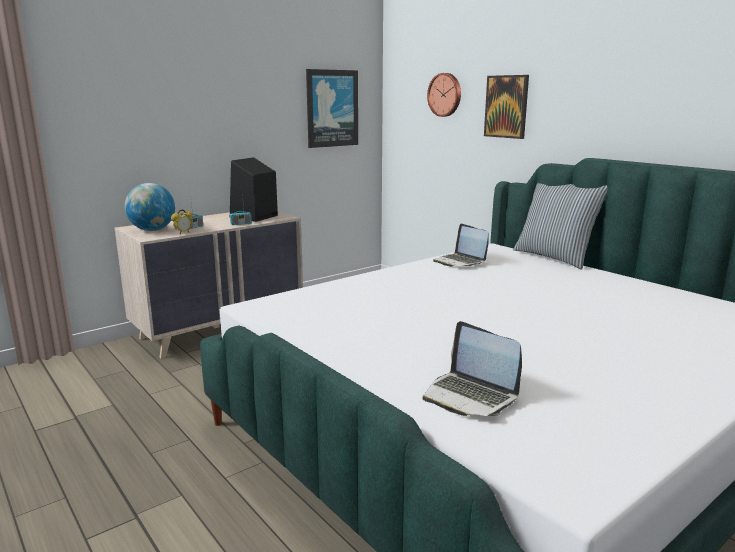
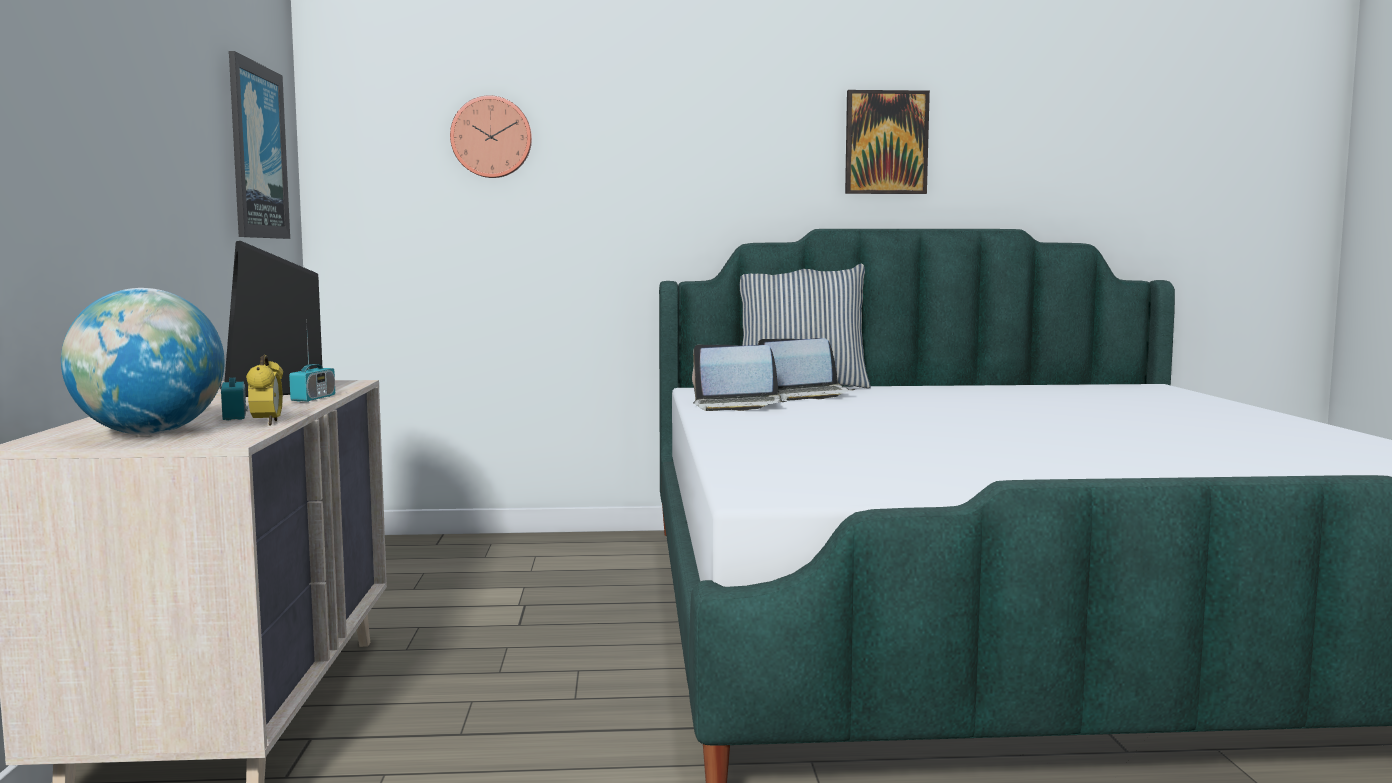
camera: 55 degrees left, 10 degrees down
laptop [423,321,522,416] -> laptop moved to [758,338,856,400]
picture [484,75,529,139] -> picture moved to [845,90,930,194]

